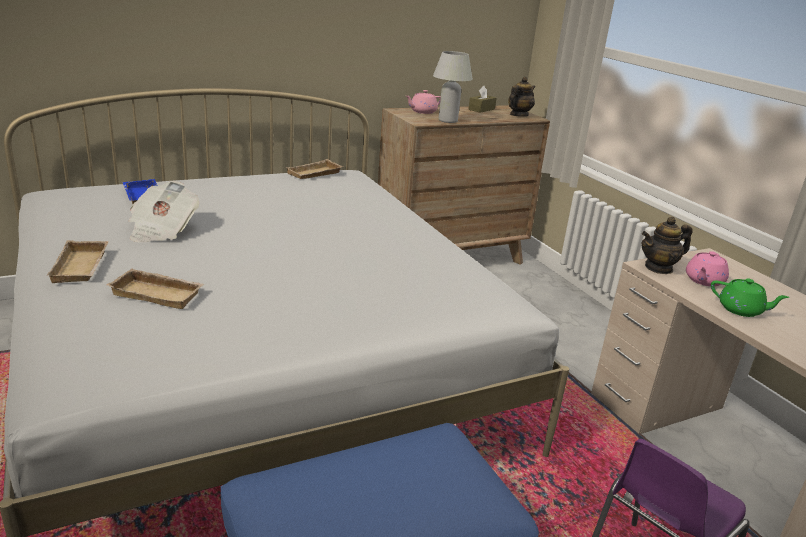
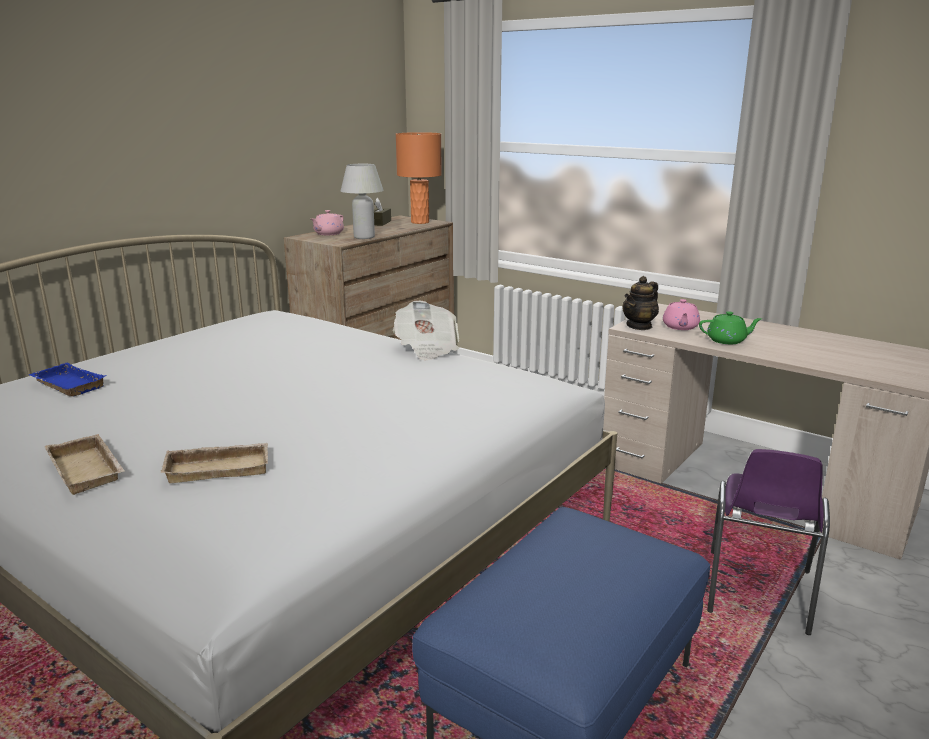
camera: 25 degrees left, 5 degrees down
newspaper [128,181,199,243] -> newspaper moved to [393,301,459,360]
beige tray [285,159,343,179] -> none
teapot [508,77,535,117] -> orange table lamp [396,132,442,224]

